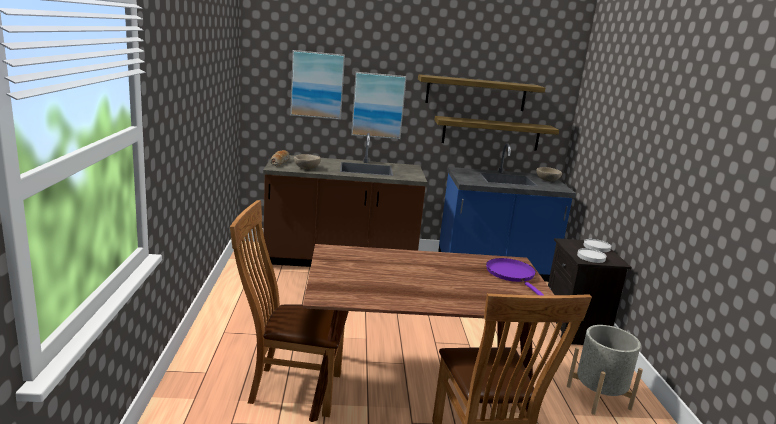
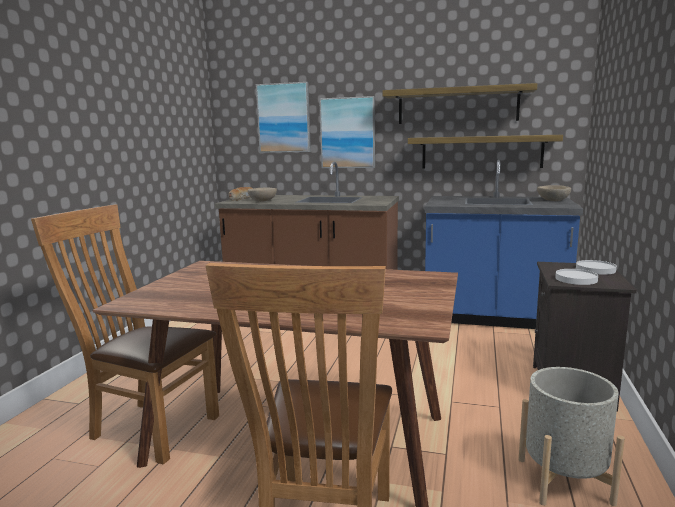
camera: 20 degrees right, 5 degrees down
purple frying pan [486,258,544,295] -> none

